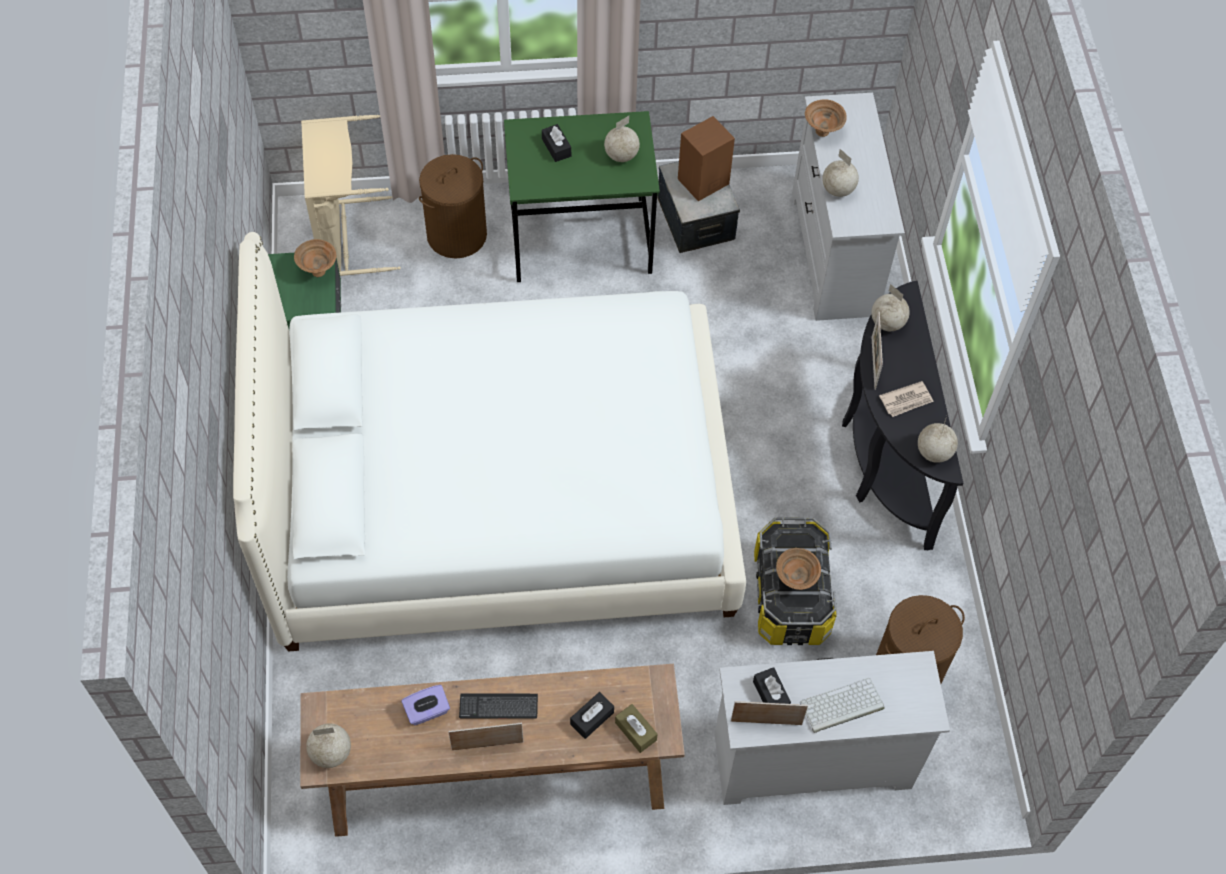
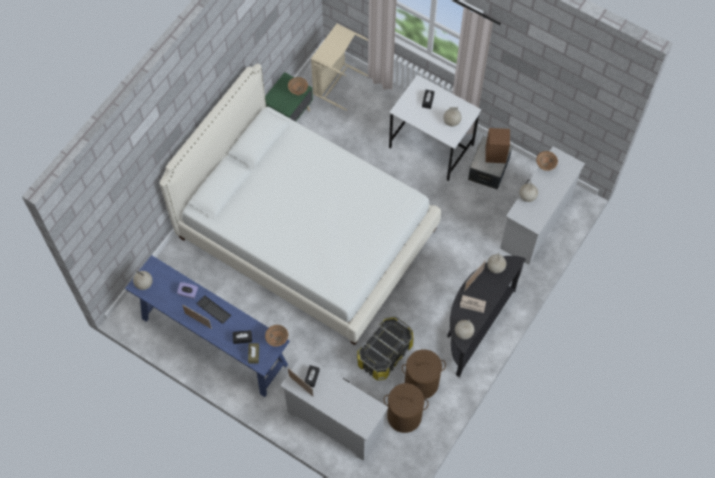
camera: 40 degrees right, 5 degrees up
brown console table [300,664,685,837] -> blue console table [125,255,290,397]
brown laundry basket [419,154,487,258] -> brown laundry basket moved to [402,350,446,399]
green desk [504,111,660,282] -> white desk [389,75,481,181]
brown bowl [776,548,821,590] -> brown bowl moved to [265,325,288,347]
keyboard [800,678,885,733] -> none

